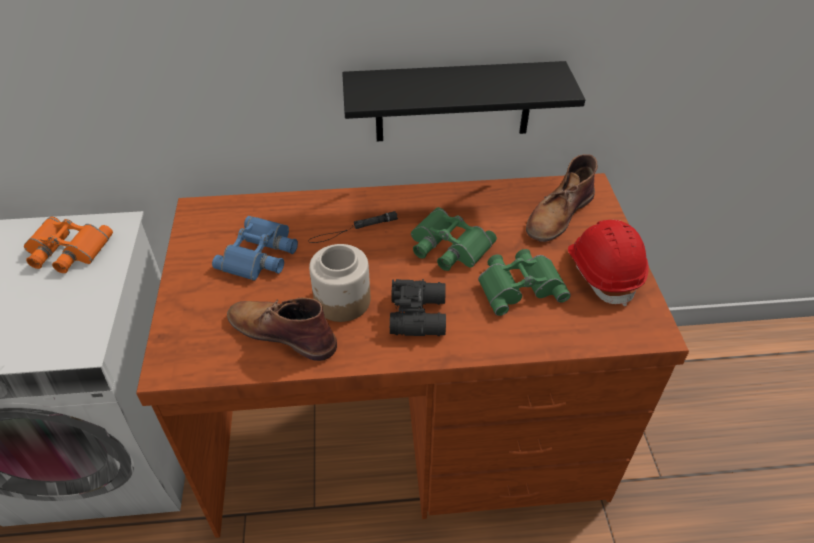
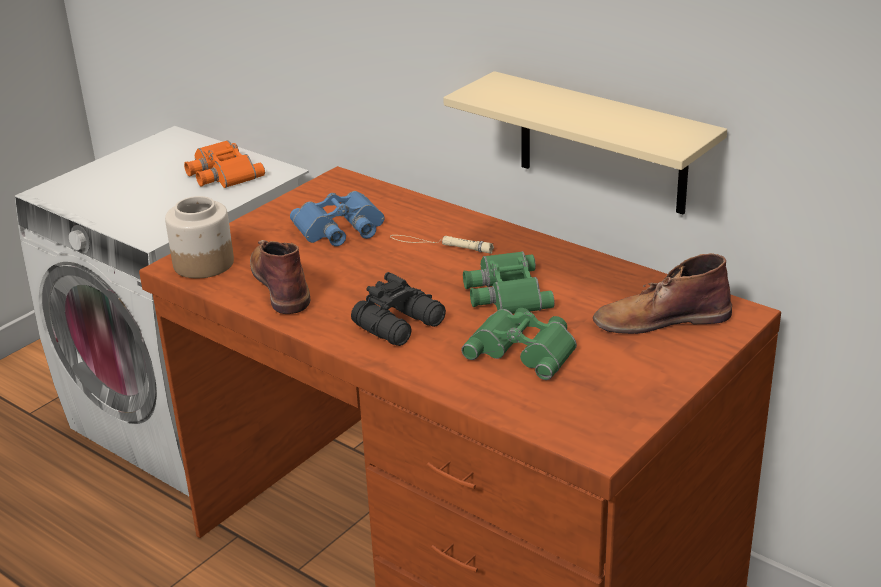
camera: 45 degrees right, 15 degrees down
black flashlight [308,211,398,243] -> beige flashlight [390,235,494,254]
jar [309,244,370,322] -> jar moved to [165,196,234,278]
black shelf [342,61,585,141] -> beige shelf [443,71,727,215]
red hard hat [568,220,649,307] -> none

